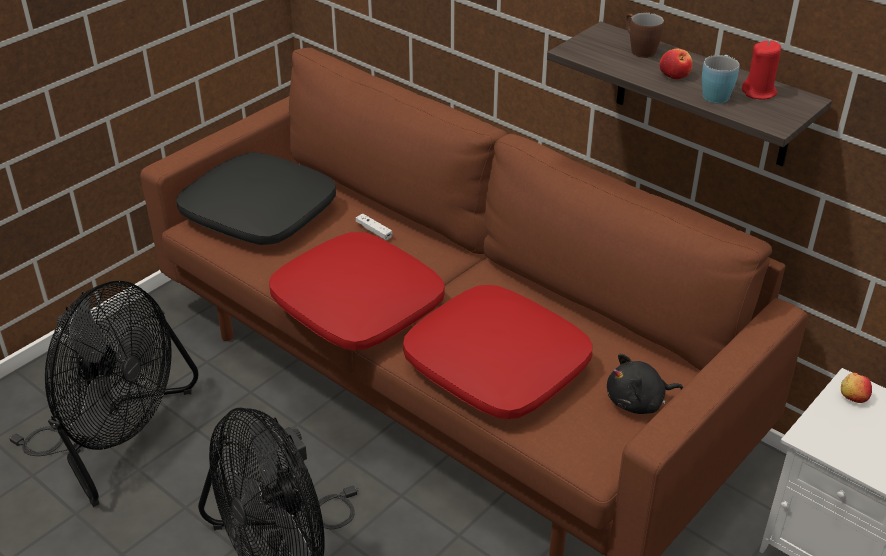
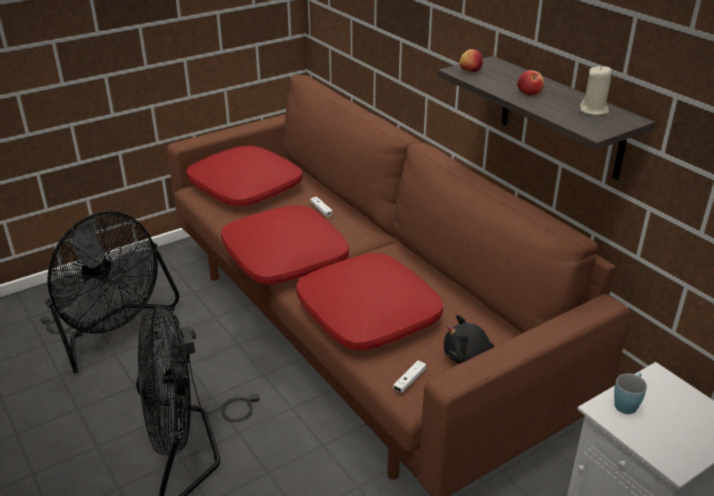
camera: 15 degrees right, 5 degrees down
black pillow [176,152,336,245] -> red pillow [187,145,302,206]
brown mug [625,13,664,58] -> none
blue mug [702,55,739,104] -> blue mug moved to [614,373,647,414]
red candle [742,41,781,100] -> beige candle [580,65,612,115]
apple [841,373,872,403] -> apple moved to [459,49,483,72]
none -> white game controller [393,360,426,393]

